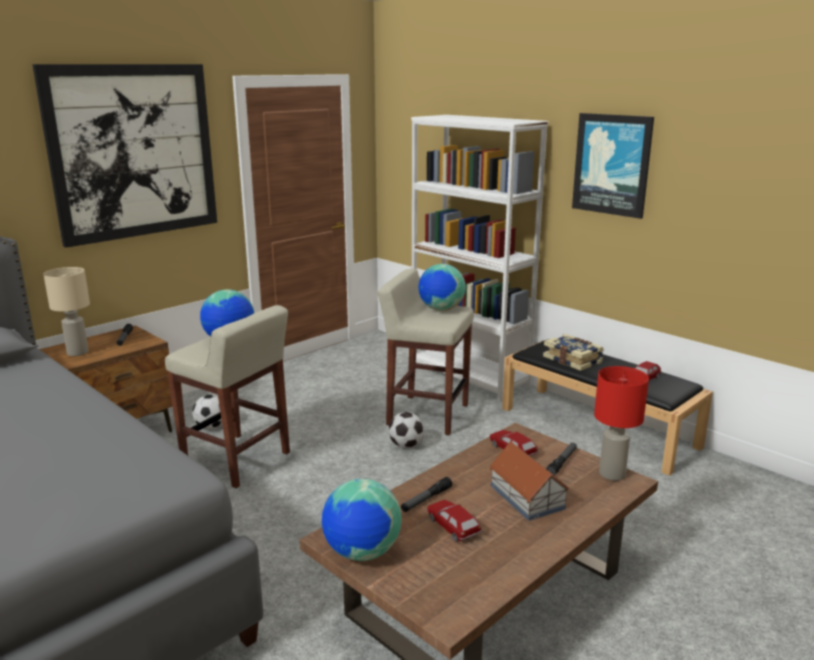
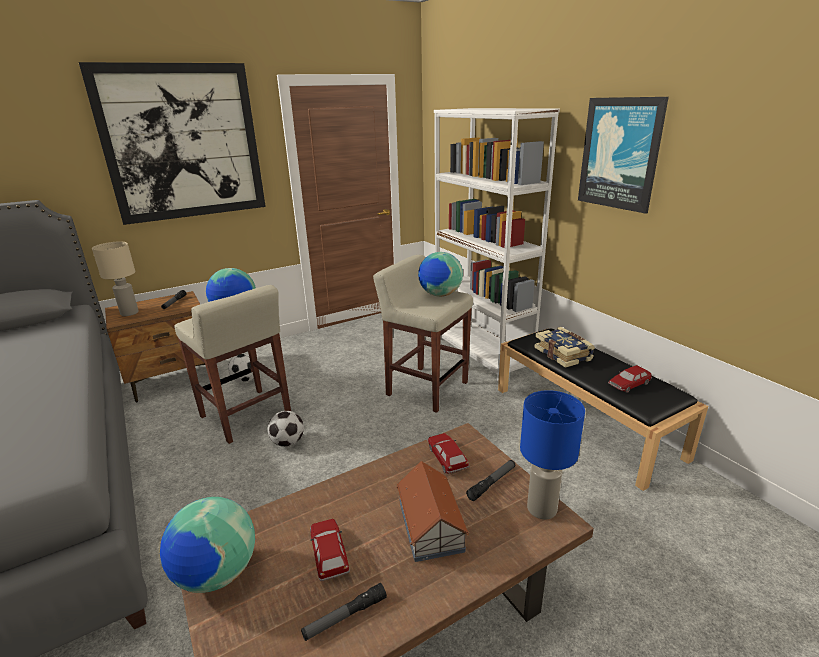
camera: 15 degrees right, 5 degrees up
football [389,412,425,448] -> football moved to [267,411,304,447]
flashlight [401,477,452,512] -> flashlight moved to [301,583,387,641]
red table lamp [594,366,649,481] -> blue table lamp [520,390,585,519]

